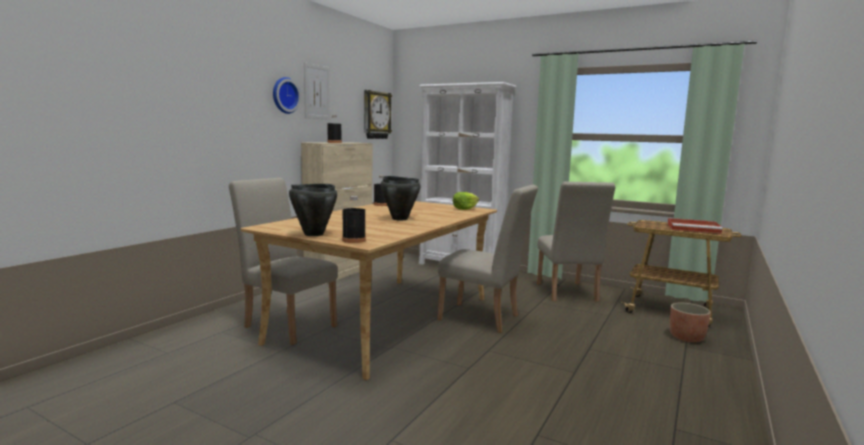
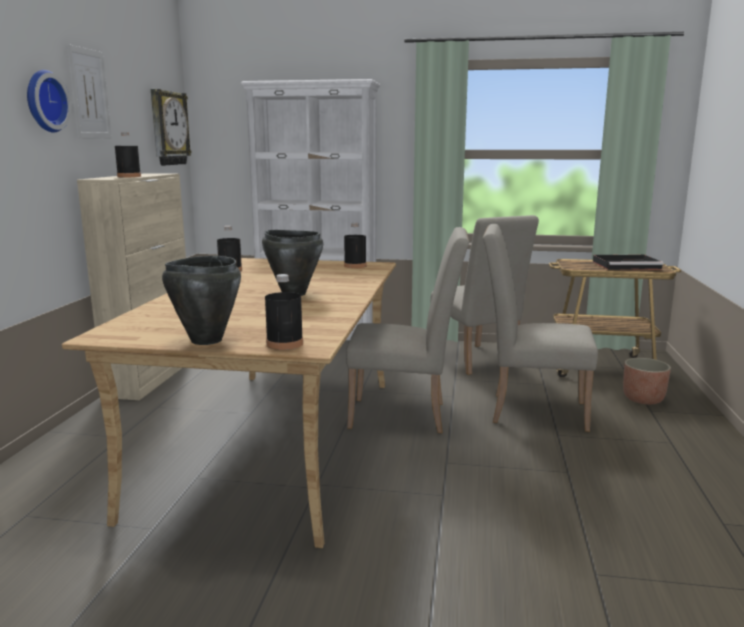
camera: 20 degrees left, 5 degrees up
beige chair [229,178,338,345] -> beige chair moved to [483,224,598,432]
lettuce [453,192,479,210] -> black bottle [344,223,366,268]
red tray [668,218,723,234] -> black tray [593,255,663,270]

